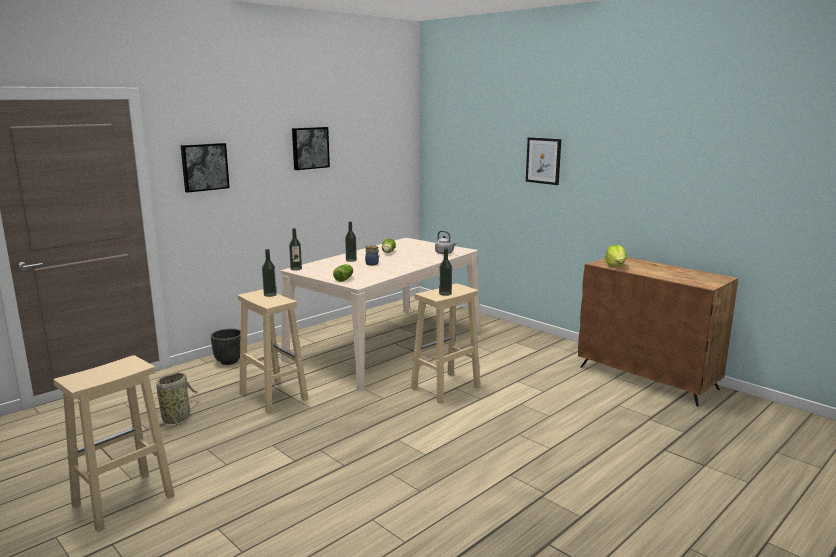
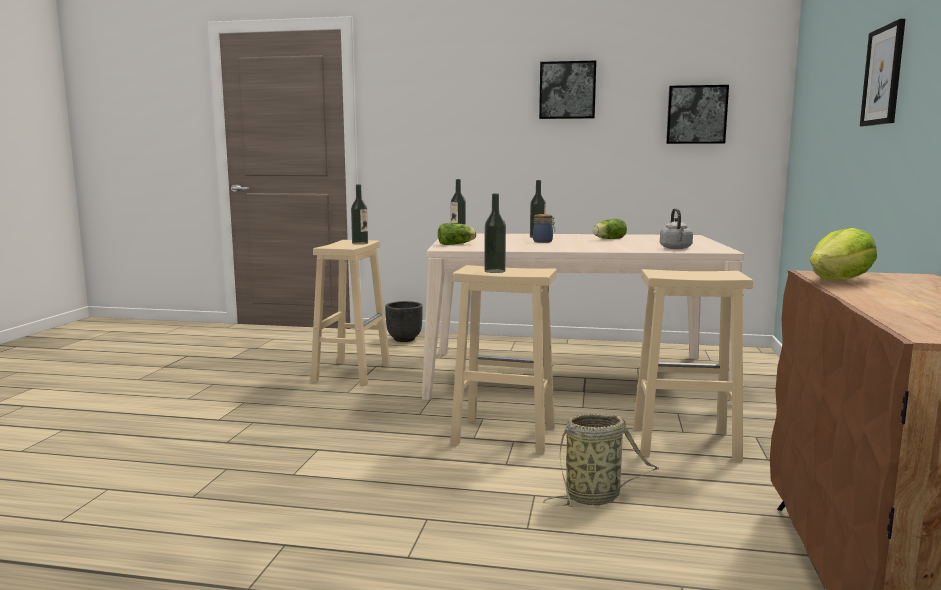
camera: 55 degrees right, 5 degrees down
beige stool [54,355,174,532] -> beige stool moved to [633,269,753,461]
basket [156,372,198,430] -> basket moved to [543,413,659,507]
picture [181,143,230,193] -> picture moved to [666,85,729,144]

